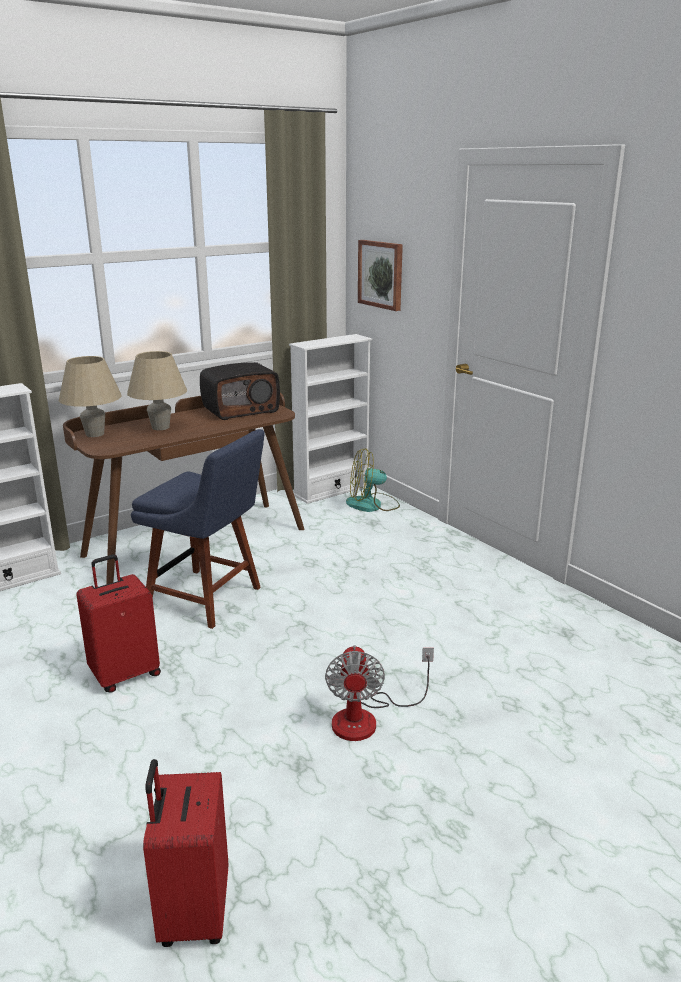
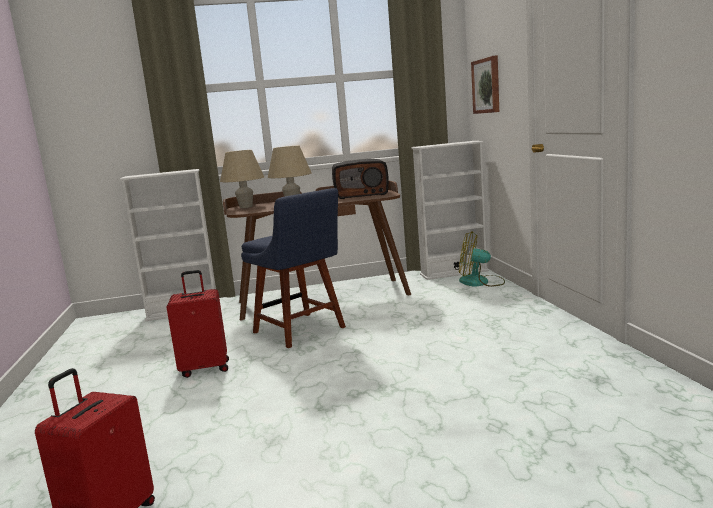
camera: 25 degrees right, 10 degrees down
fan [325,645,434,741] -> none

